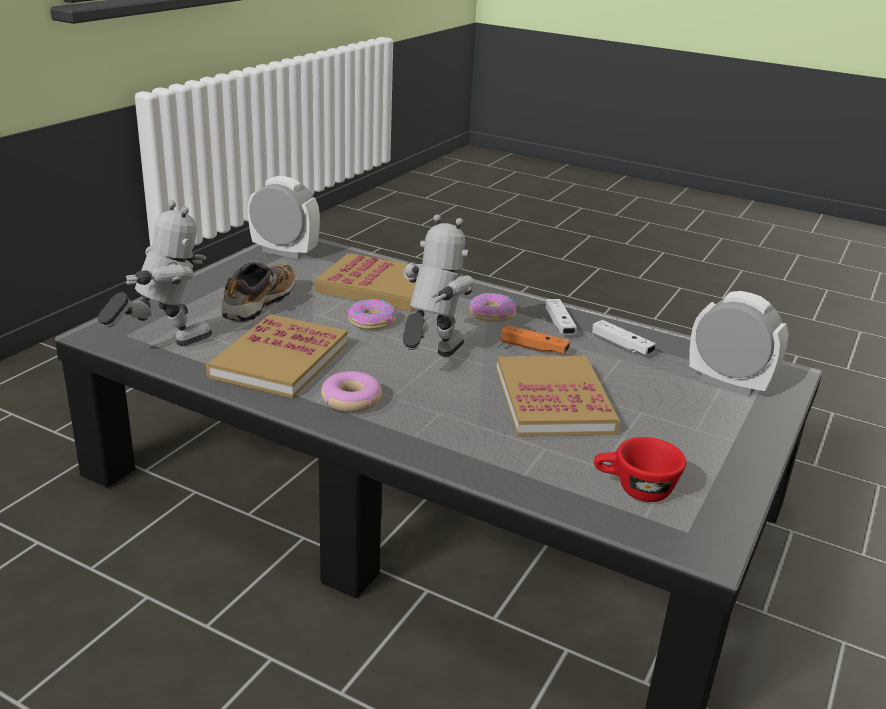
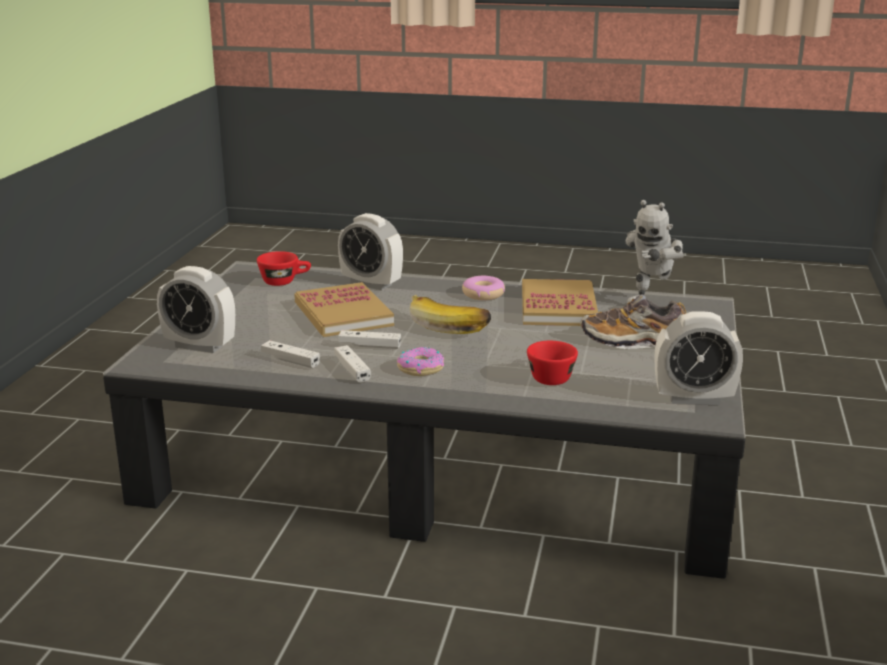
camera: 165 degrees right, 5 degrees down
shoe [222,260,296,323] -> shoe turned 90 degrees clockwise [580,294,686,349]
book [315,253,416,311] -> red cup [527,341,578,385]
donut [347,299,396,330] -> none
toy robot [403,214,475,357] -> banana [410,295,491,334]
orange game controller [501,325,570,354] -> white game controller [338,330,401,349]
none -> alarm clock [338,213,403,290]

